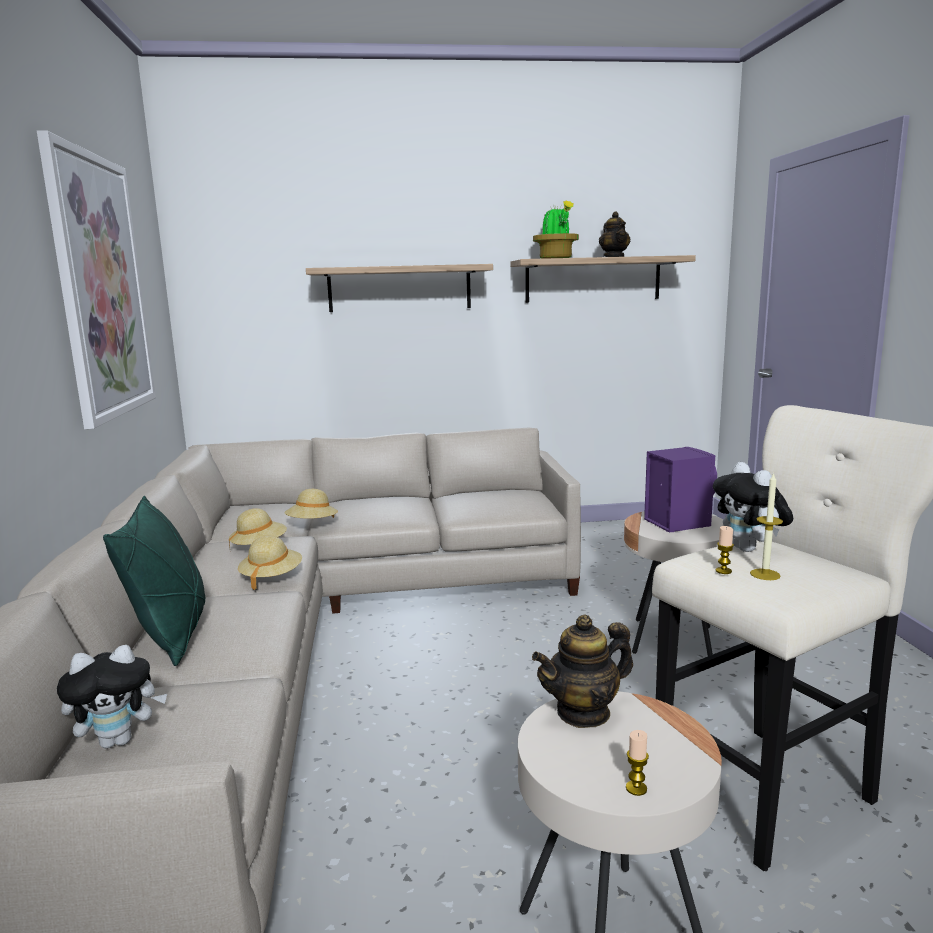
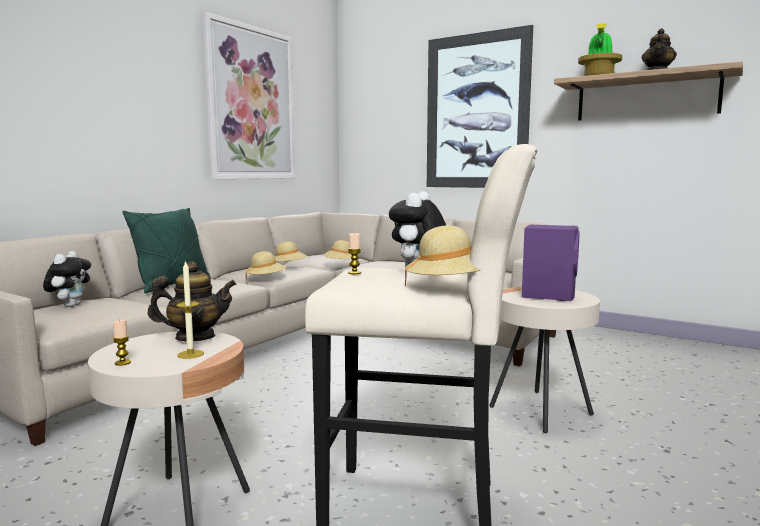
camera: 40 degrees right, 5 degrees down
plush toy [57,645,167,748] -> plush toy turned 105 degrees counterclockwise [43,251,91,307]
shelf [306,264,493,312] -> picture [427,25,533,188]
teapot [532,614,633,728] -> teapot turned 150 degrees clockwise [148,261,236,341]
candle [750,473,783,580] -> candle moved to [176,260,204,359]
none -> beige hat [405,225,481,285]

